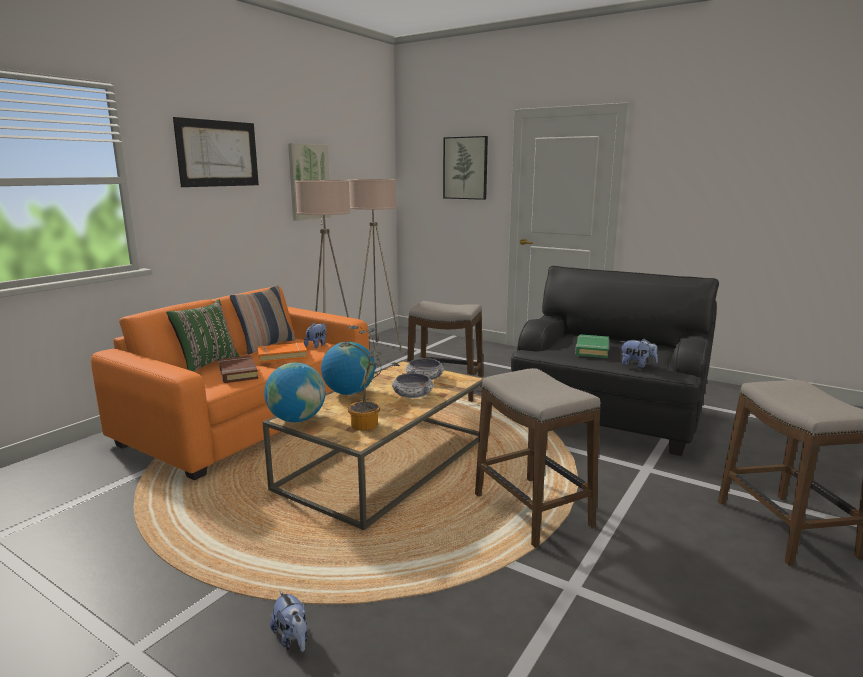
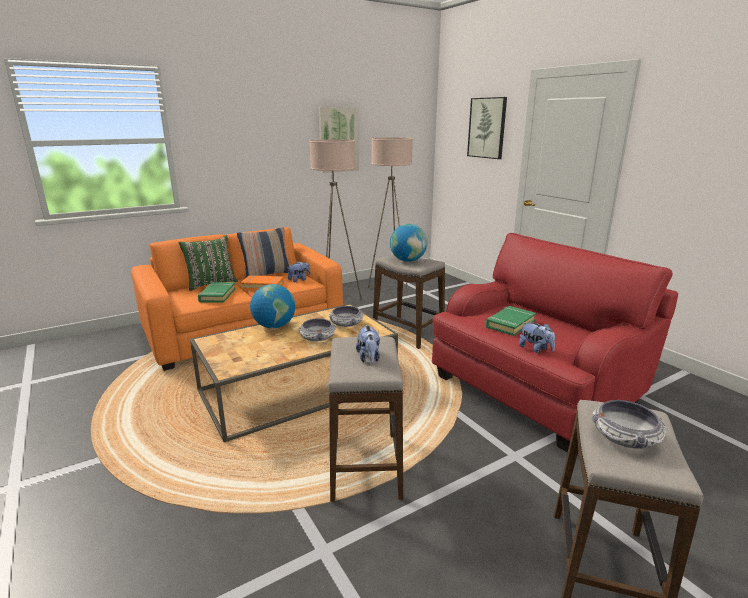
camera: 25 degrees right, 5 degrees up
picture [173,117,259,187] -> none
brown book [219,355,258,383] -> green book [198,282,236,303]
globe [264,362,326,422] -> globe moved to [390,224,427,262]
plush toy [270,590,308,652] -> plush toy moved to [356,324,380,364]
potted plant [339,326,400,431] -> none
black armchair [511,266,719,456] -> red armchair [432,233,678,452]
none -> bowl [592,400,666,449]

